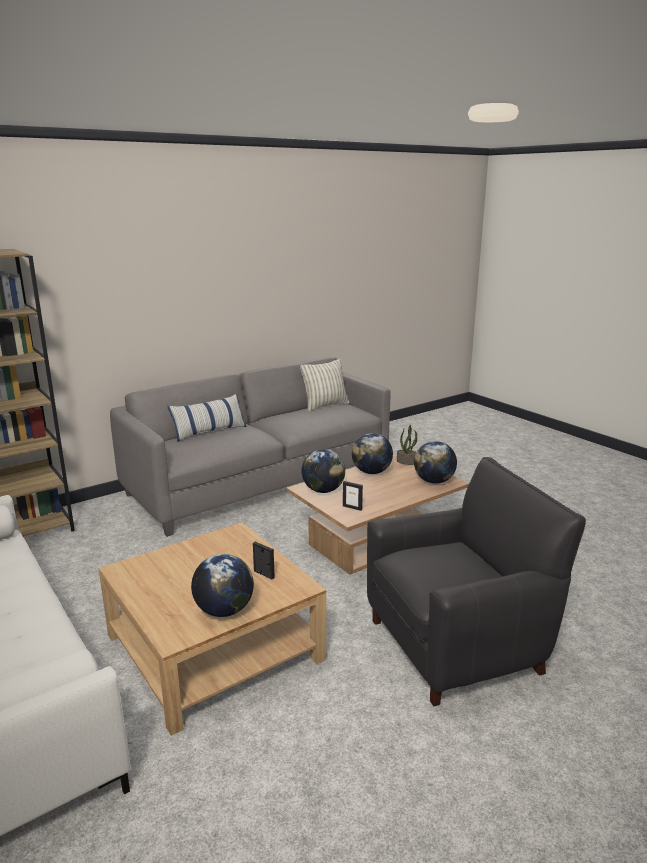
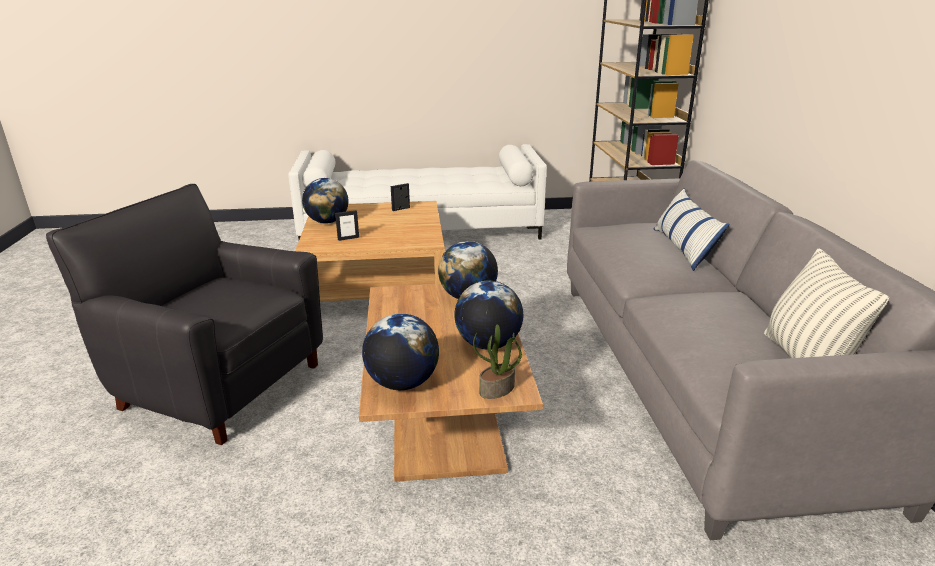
camera: 120 degrees right, 5 degrees up
picture frame [343,481,363,511] -> picture frame moved to [391,183,410,211]
black armchair [367,457,586,706] -> black armchair turned 105 degrees clockwise [46,184,323,445]

